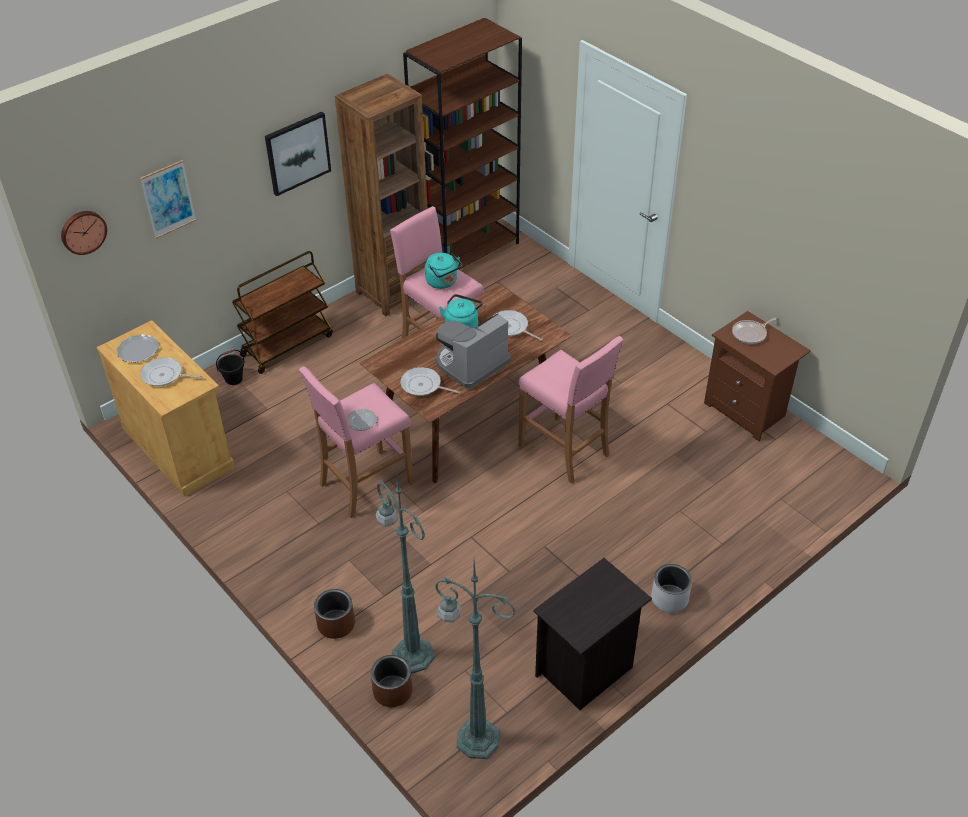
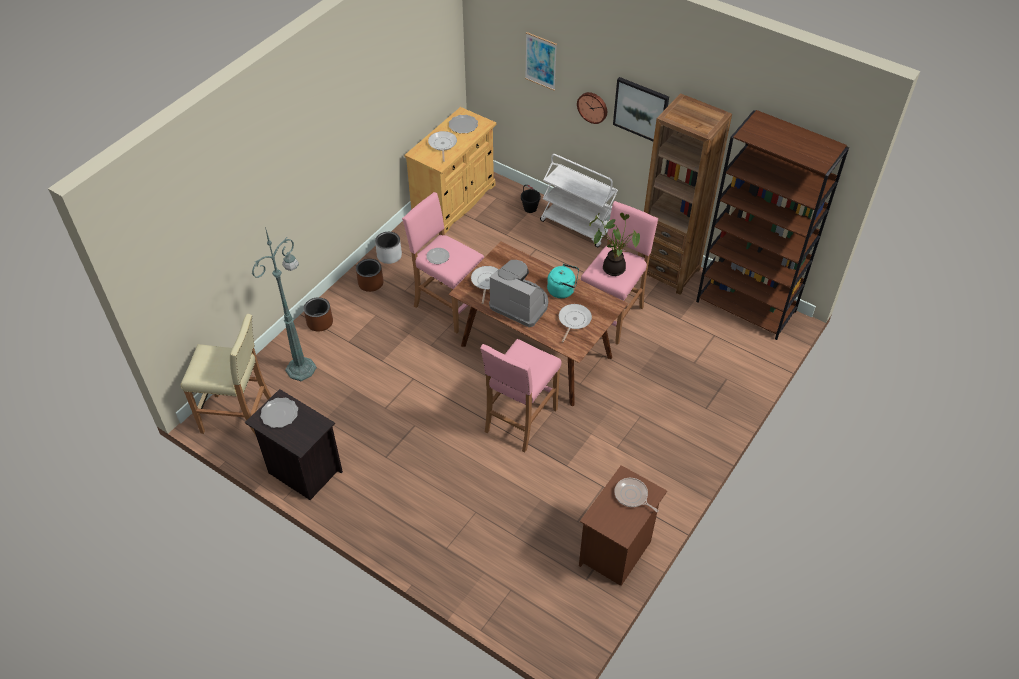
camera: 75 degrees right, 5 degrees up
wall clock [61,211,107,255] -> wall clock moved to [577,92,607,124]
brown cart [232,251,333,374] -> white cart [540,154,618,247]
brown planter [371,655,413,707] -> brown planter moved to [356,259,384,292]
turquoise kettle [425,253,462,289] -> potted plant [589,213,640,276]
green floor lamp [435,561,516,759] -> beige stool [181,314,272,435]
grey planter [651,564,692,613] -> grey planter moved to [375,232,402,264]
none -> plate [260,398,298,428]

